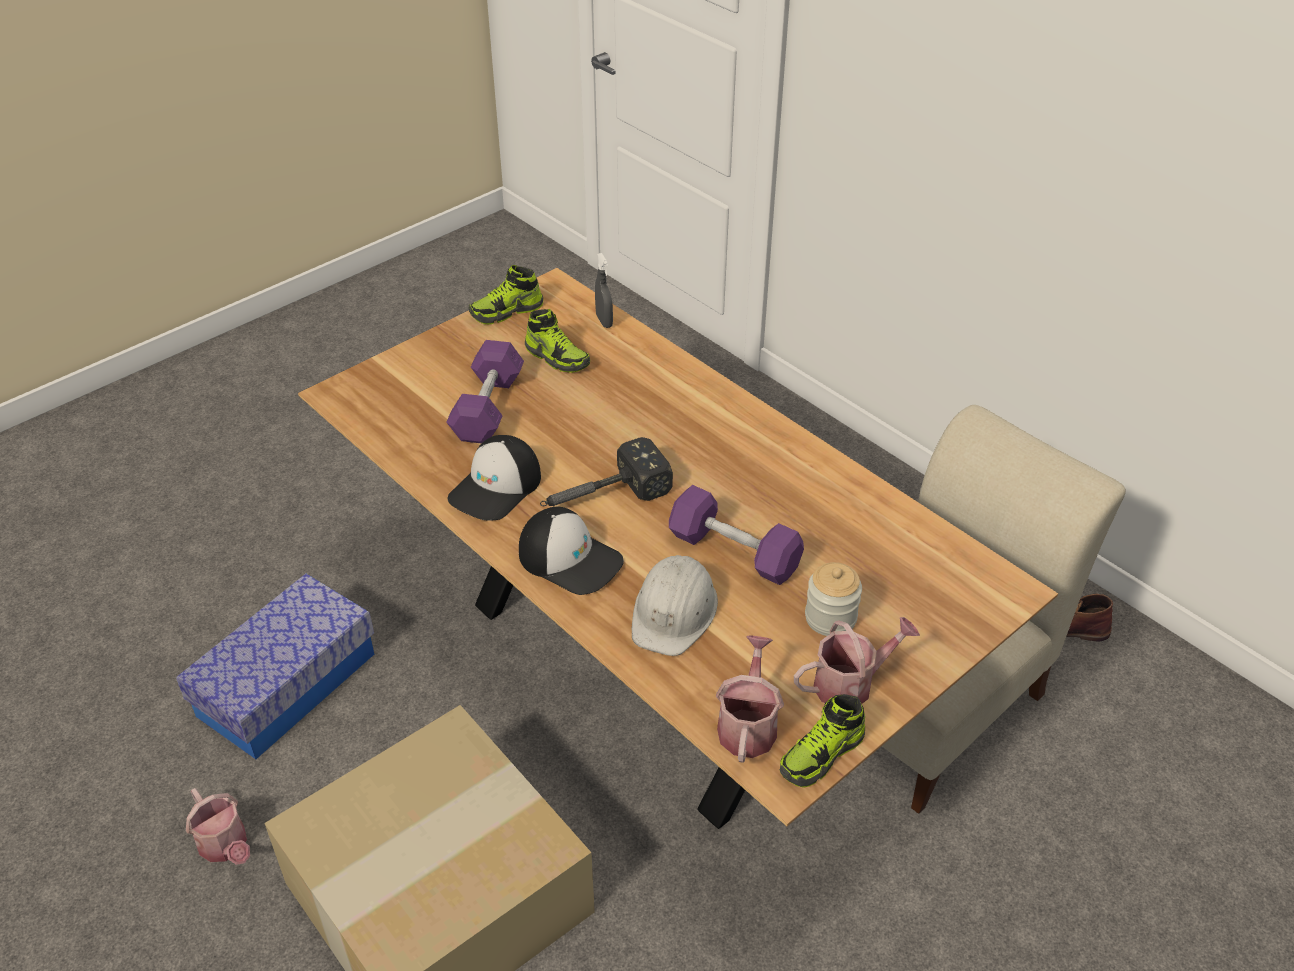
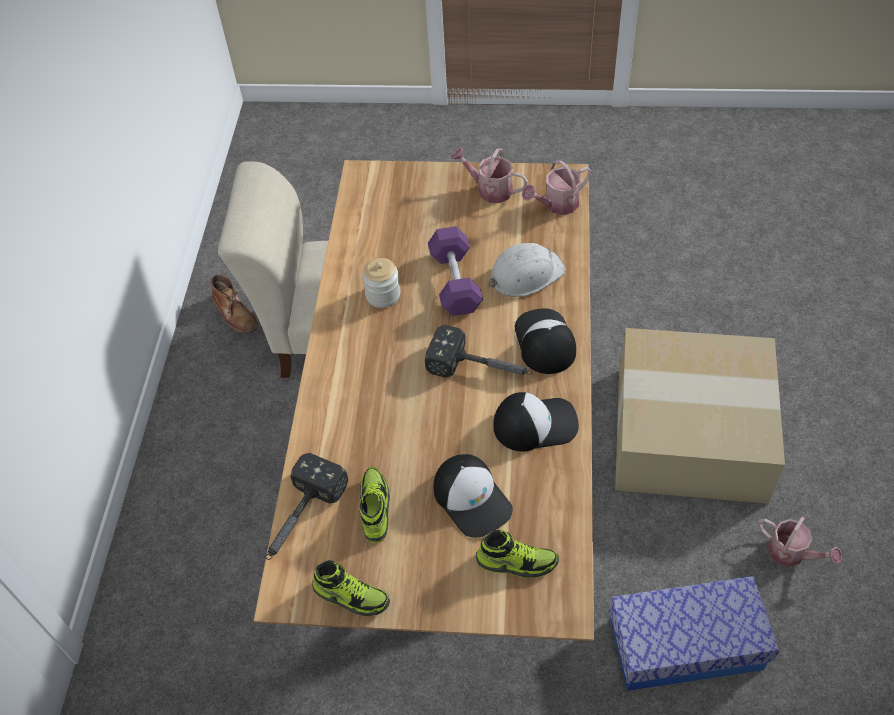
camera: 130 degrees left, 10 degrees up
watering can [186,788,250,865] -> watering can turned 120 degrees clockwise [758,517,842,567]
purple dumbbell [446,340,524,443] -> cap [434,454,513,538]
grey spray bottle [595,253,613,328] -> hammer [266,453,348,560]
shoe [780,694,865,788] -> shoe moved to [476,530,559,578]
jar [805,562,862,636] -> jar moved to [362,258,400,308]

